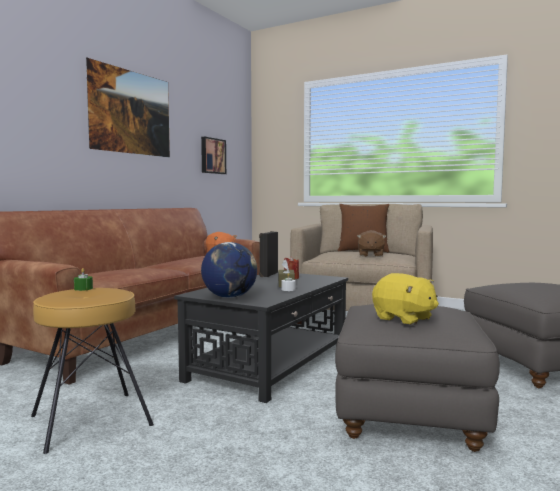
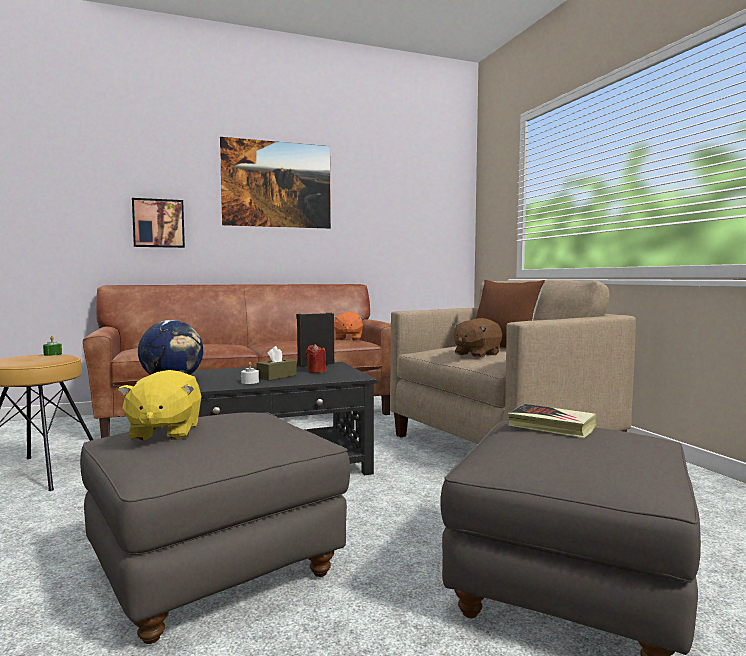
camera: 40 degrees right, 0 degrees up
picture [201,137,226,174] -> picture moved to [132,198,185,248]
none -> book [508,404,597,438]

